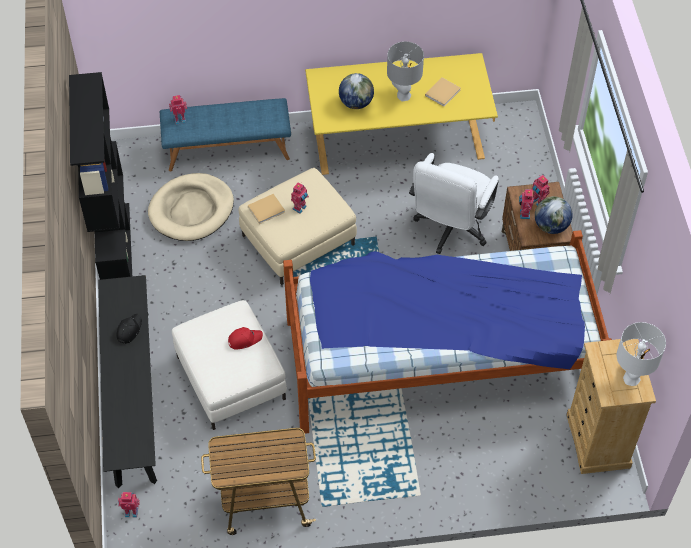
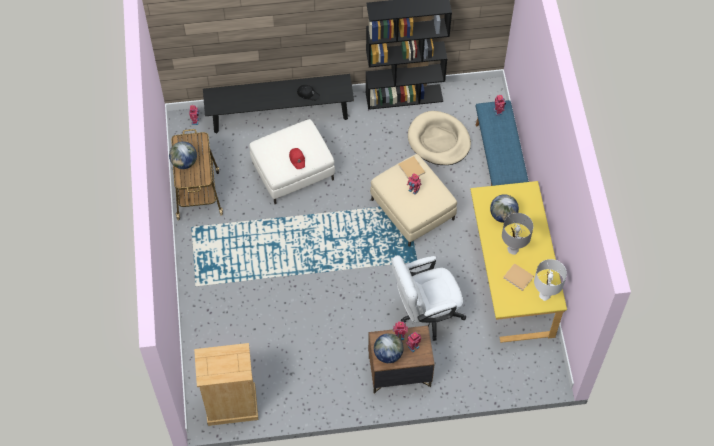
camera: 90 degrees right, 5 degrees up
bed [283,230,612,434] -> none
white office chair [409,153,499,254] -> white office chair turned 45 degrees counterclockwise [392,255,466,341]
white table lamp [617,322,666,386] -> white table lamp moved to [534,259,567,301]
none -> globe [169,141,197,169]

